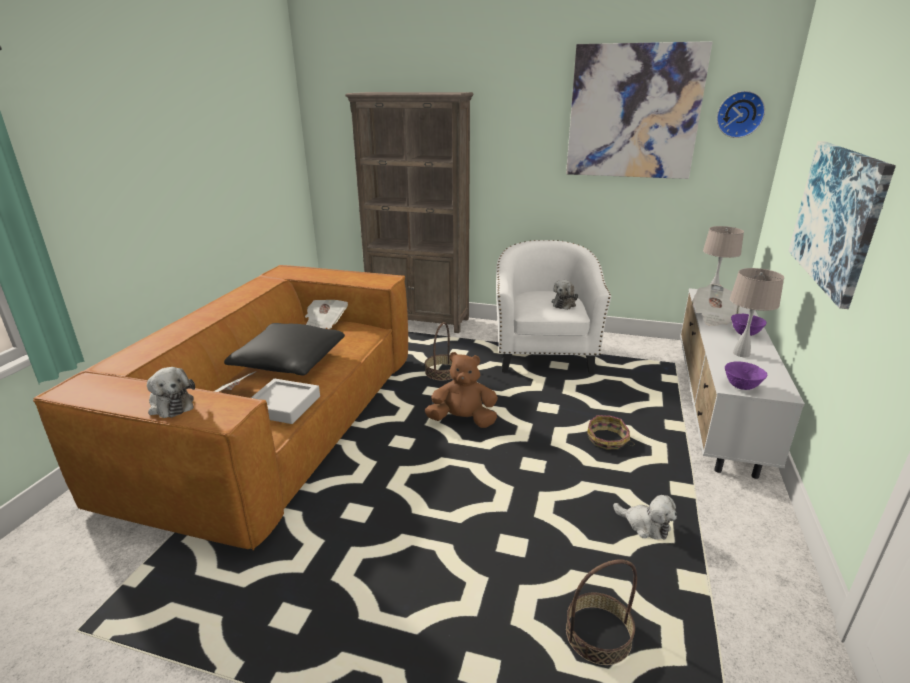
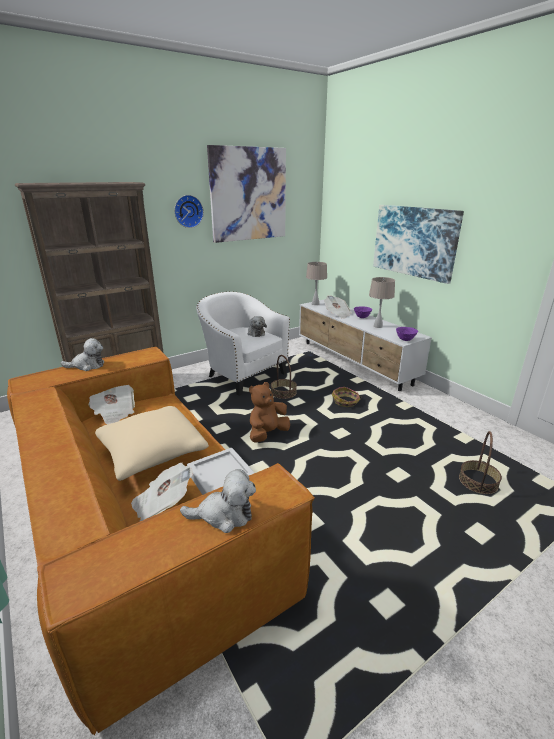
camera: 50 degrees left, 0 degrees up
black pillow [224,323,345,375] -> beige pillow [95,406,209,481]
basket [425,322,452,380] -> basket moved to [271,355,297,399]
plush toy [613,495,677,540] -> plush toy moved to [61,338,104,371]
wall clock [717,91,765,138] -> wall clock moved to [174,195,204,228]

